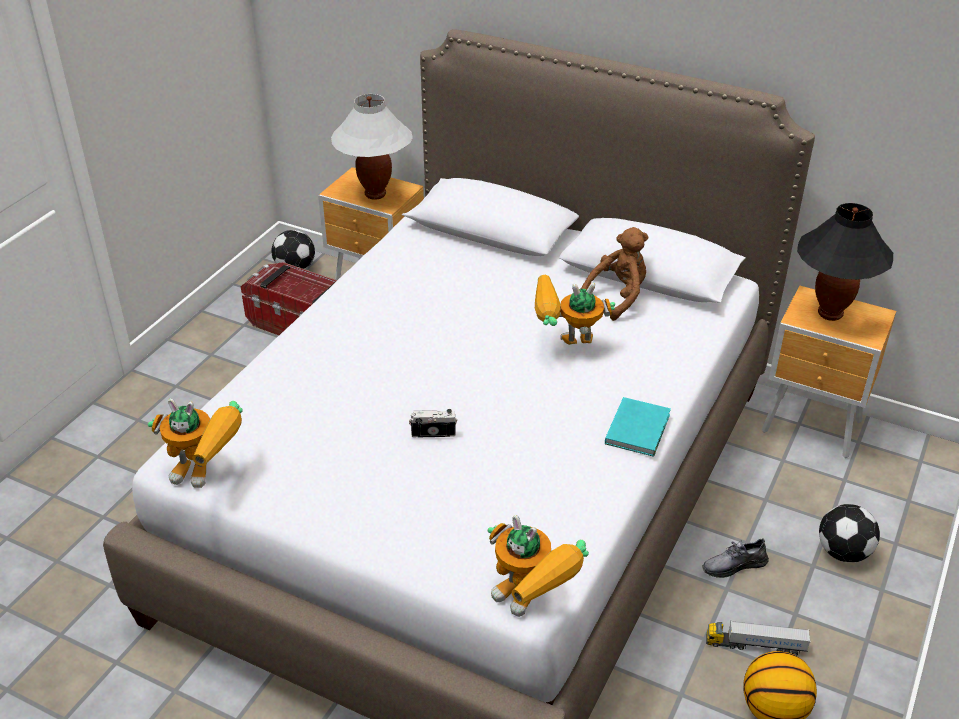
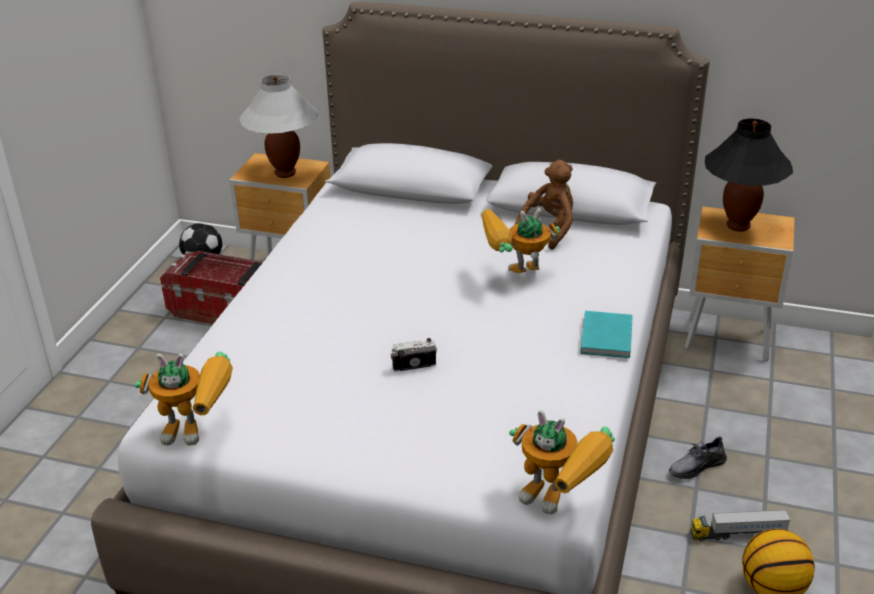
camera: 10 degrees left, 5 degrees down
football [819,504,880,563] -> none

